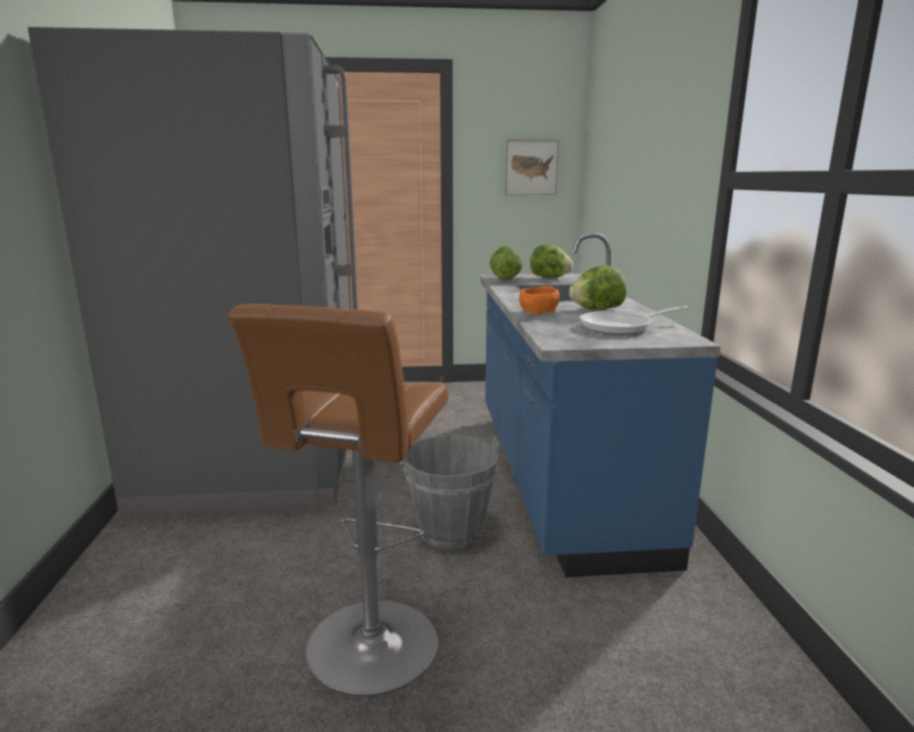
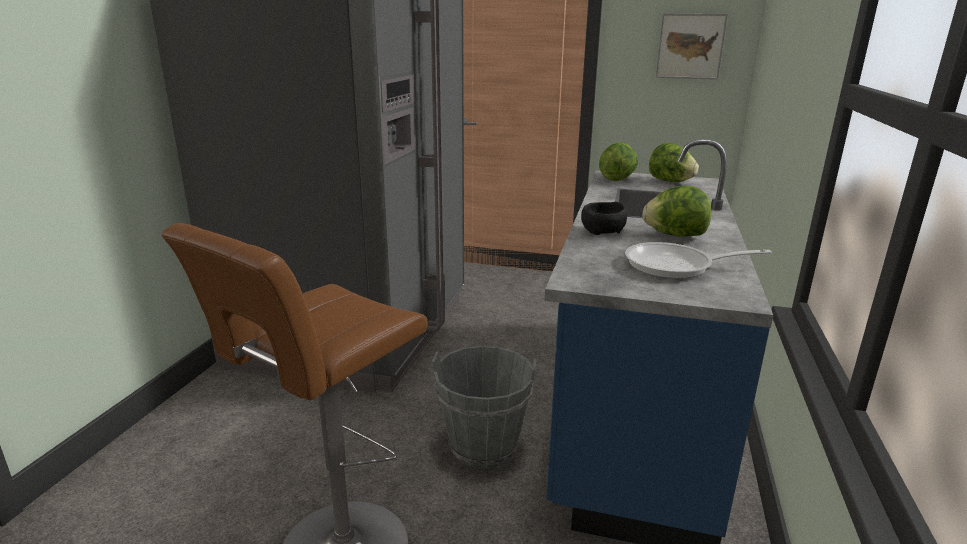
camera: 20 degrees right, 5 degrees up
orange bowl [519,286,559,314] -> black bowl [581,202,627,235]

